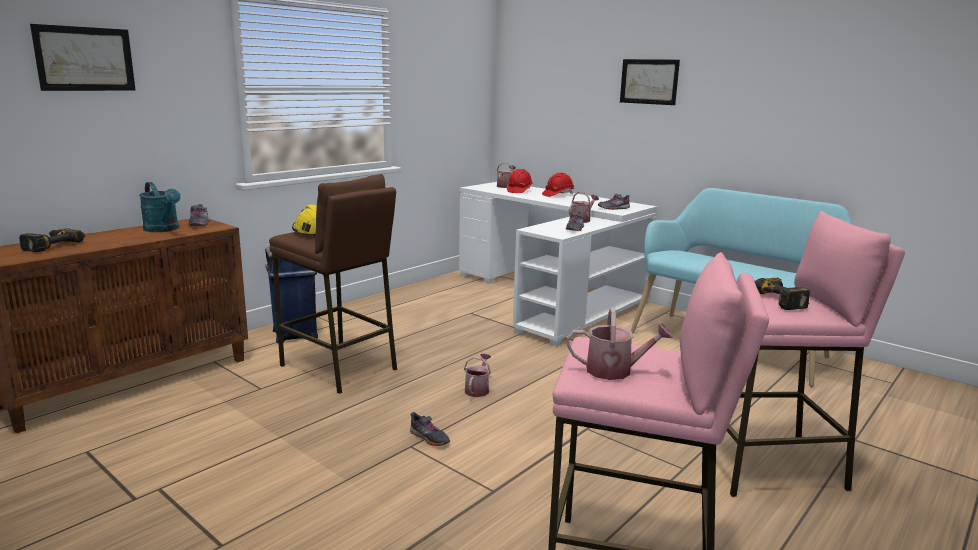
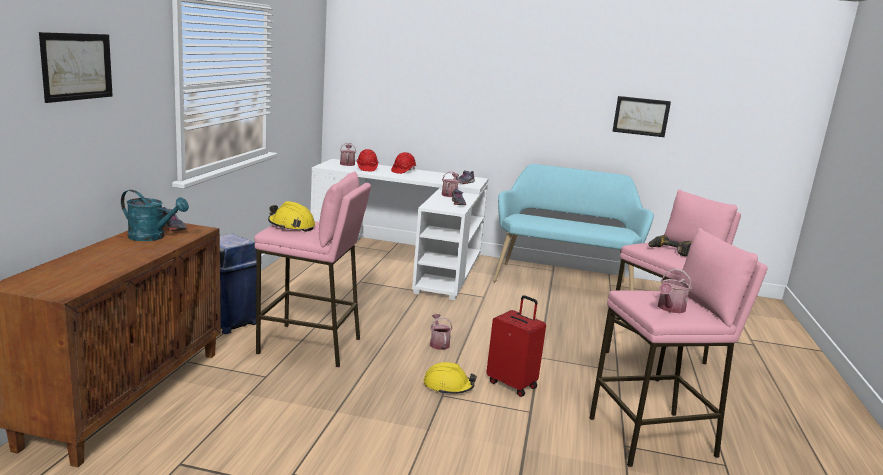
camera: 30 degrees left, 0 degrees up
power drill [19,228,85,252] -> none
brown stool [269,174,397,394] -> pink stool [254,171,371,368]
grey shoe [410,412,450,446] -> yellow hard hat [424,362,477,394]
watering can [567,307,673,380] -> watering can turned 150 degrees clockwise [658,268,692,313]
picture [620,59,680,105] -> picture moved to [612,96,671,137]
none -> red suitcase [487,295,546,397]

